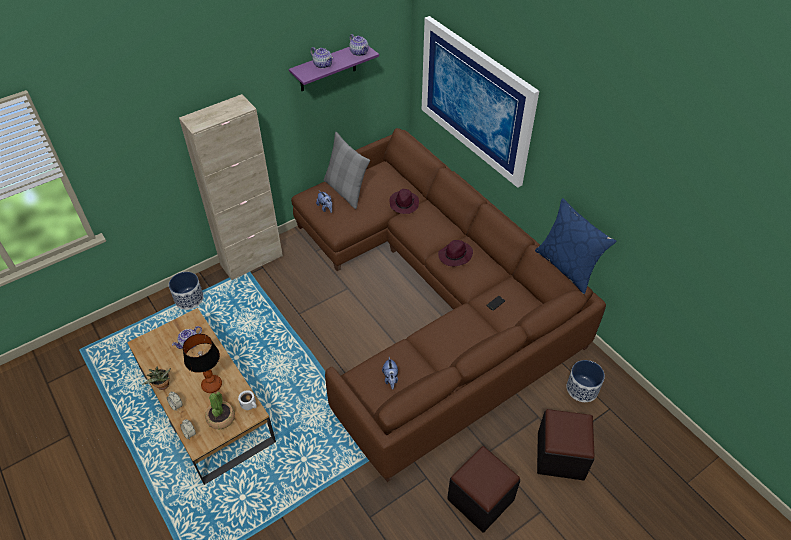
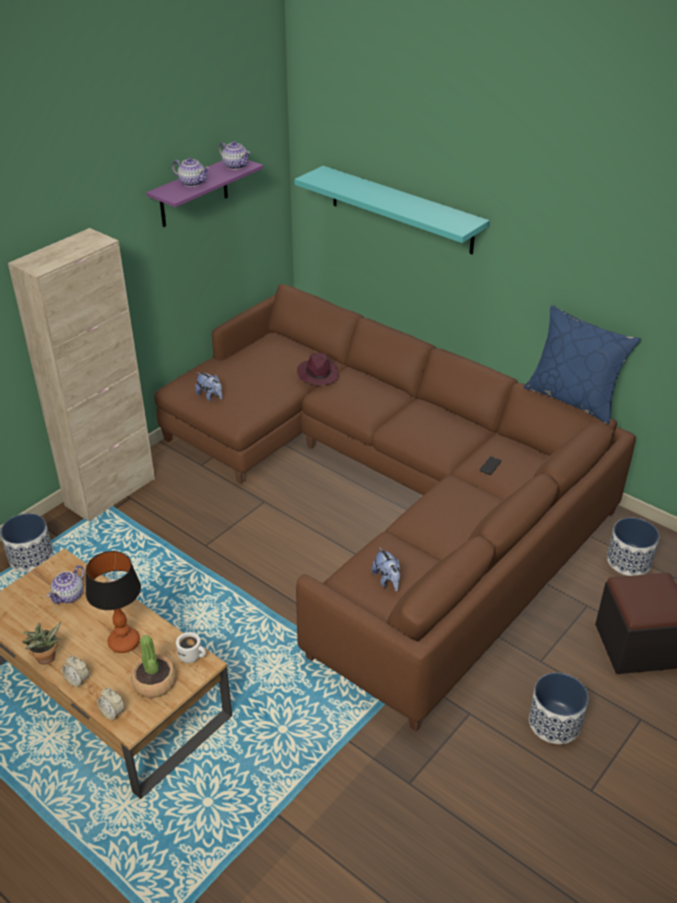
camera: 15 degrees left, 10 degrees down
grey pillow [324,132,370,209] -> none
picture [422,16,539,188] -> turquoise shelf [294,166,490,254]
purple hat [438,240,473,266] -> none
black ottoman [447,446,520,533] -> planter [529,673,588,744]

